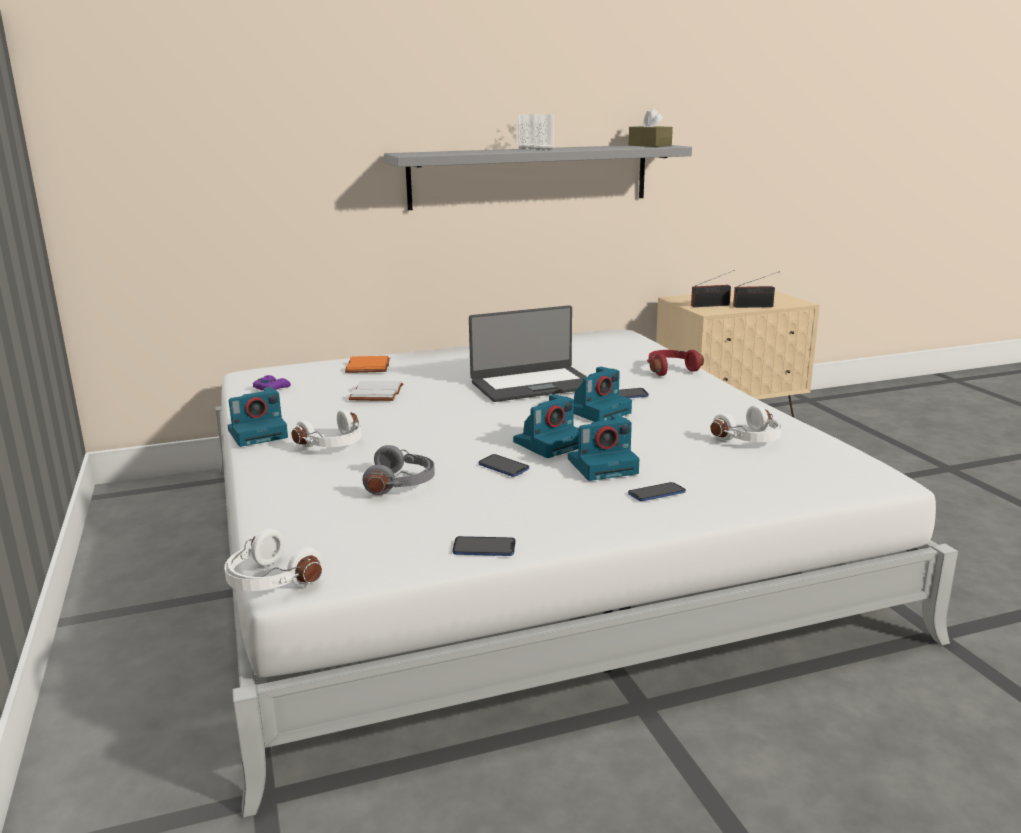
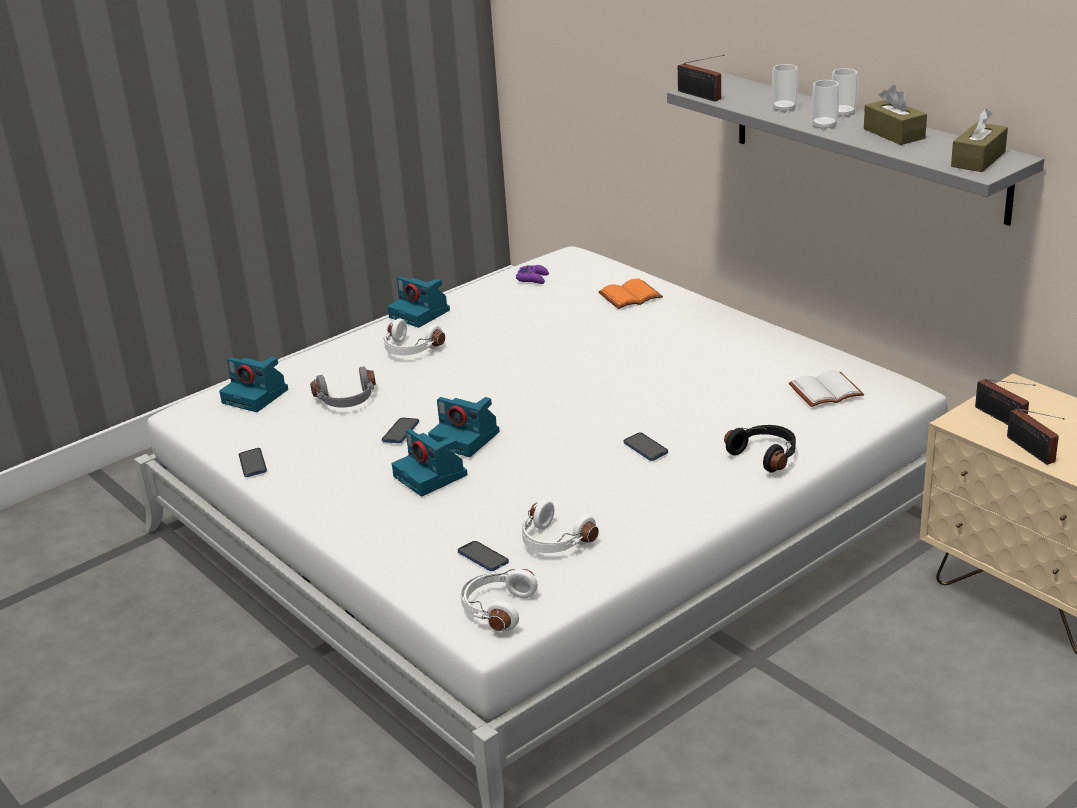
camera: 70 degrees right, 10 degrees up
white headphones [224,528,323,591] -> white headphones moved to [461,569,538,631]
white book [349,381,403,401] -> white book moved to [789,370,864,407]
laptop [469,305,587,402] -> none
camera [574,367,632,422] -> camera moved to [219,357,288,412]
phone [628,482,686,501] -> phone moved to [458,541,509,571]
red headphones [647,350,704,376] -> black headphones [724,425,796,473]
none -> radio [678,55,725,102]
none -> cup [772,64,798,113]
none -> brown tissue box [864,85,927,145]

